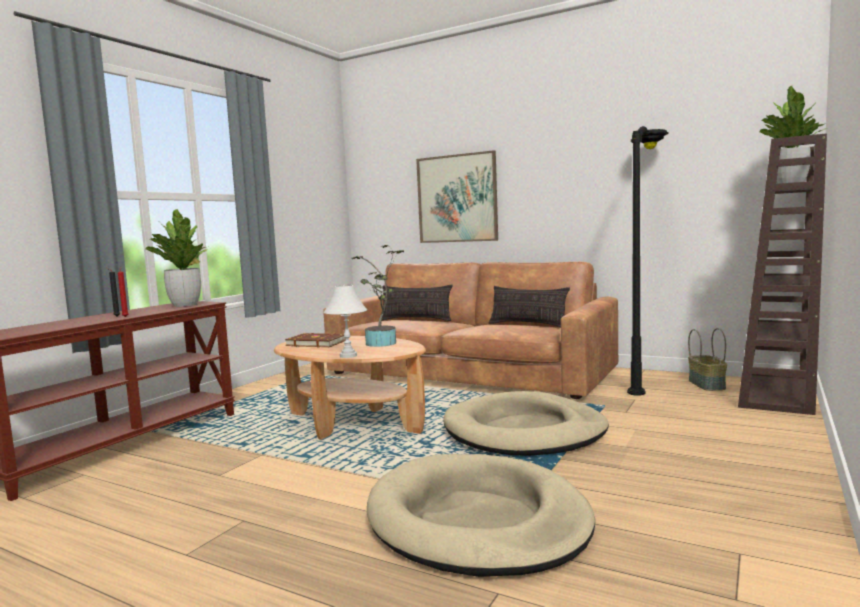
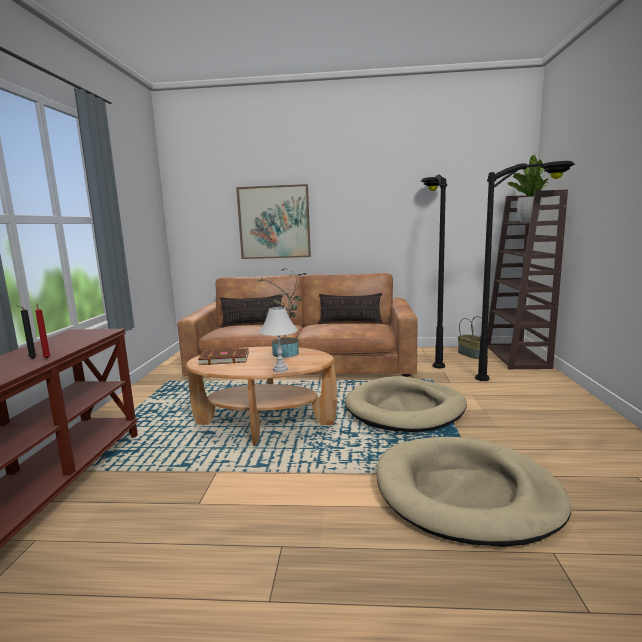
camera: 25 degrees left, 5 degrees up
potted plant [145,209,209,307] -> none
none -> black floor lamp [475,161,575,381]

